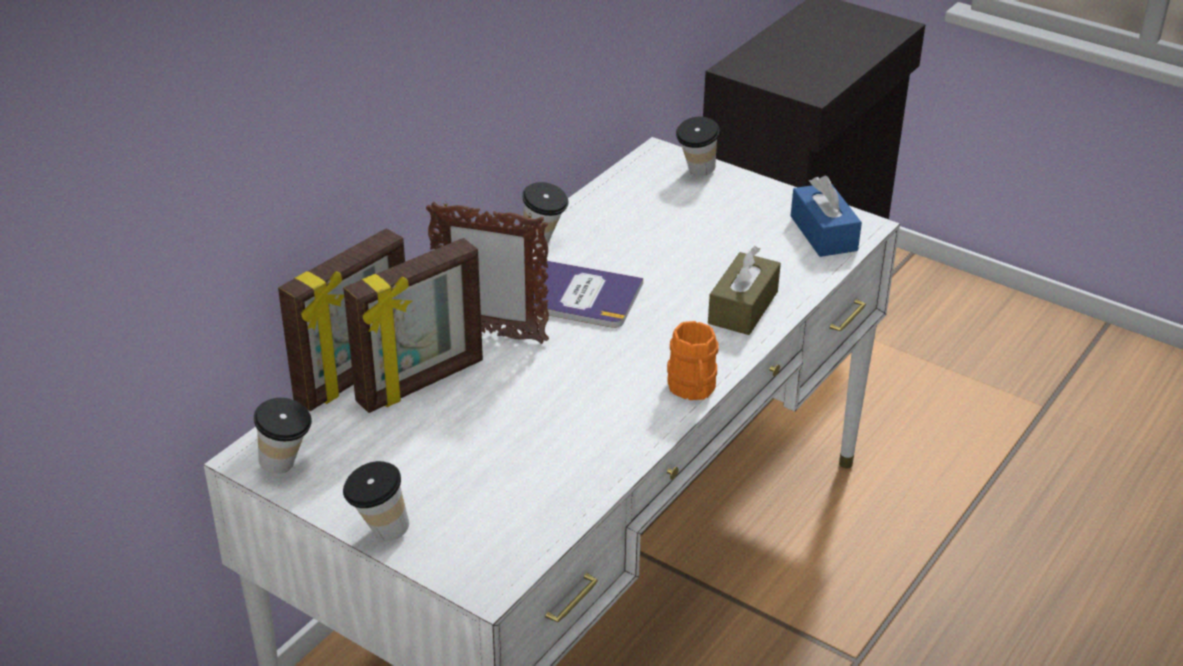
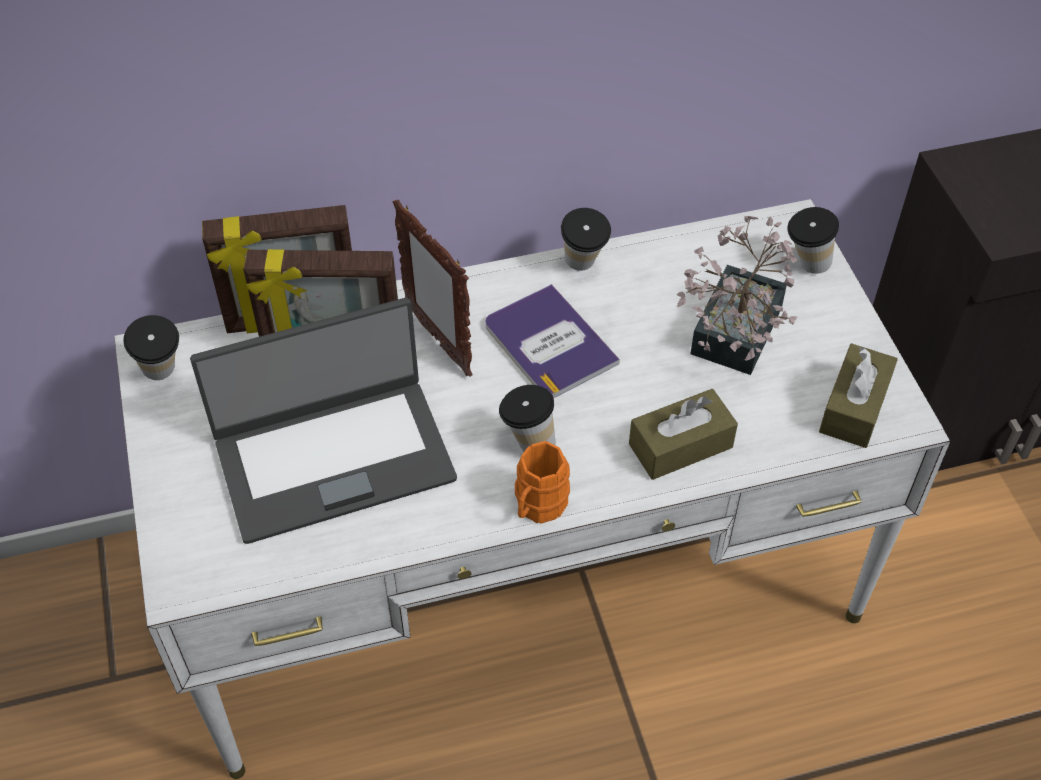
camera: 40 degrees right, 15 degrees up
cup [343,461,409,541] -> cup moved to [499,385,556,452]
blue tissue box [791,176,862,257] -> brown tissue box [819,343,898,448]
none -> laptop [190,298,457,544]
none -> potted plant [676,216,798,375]

